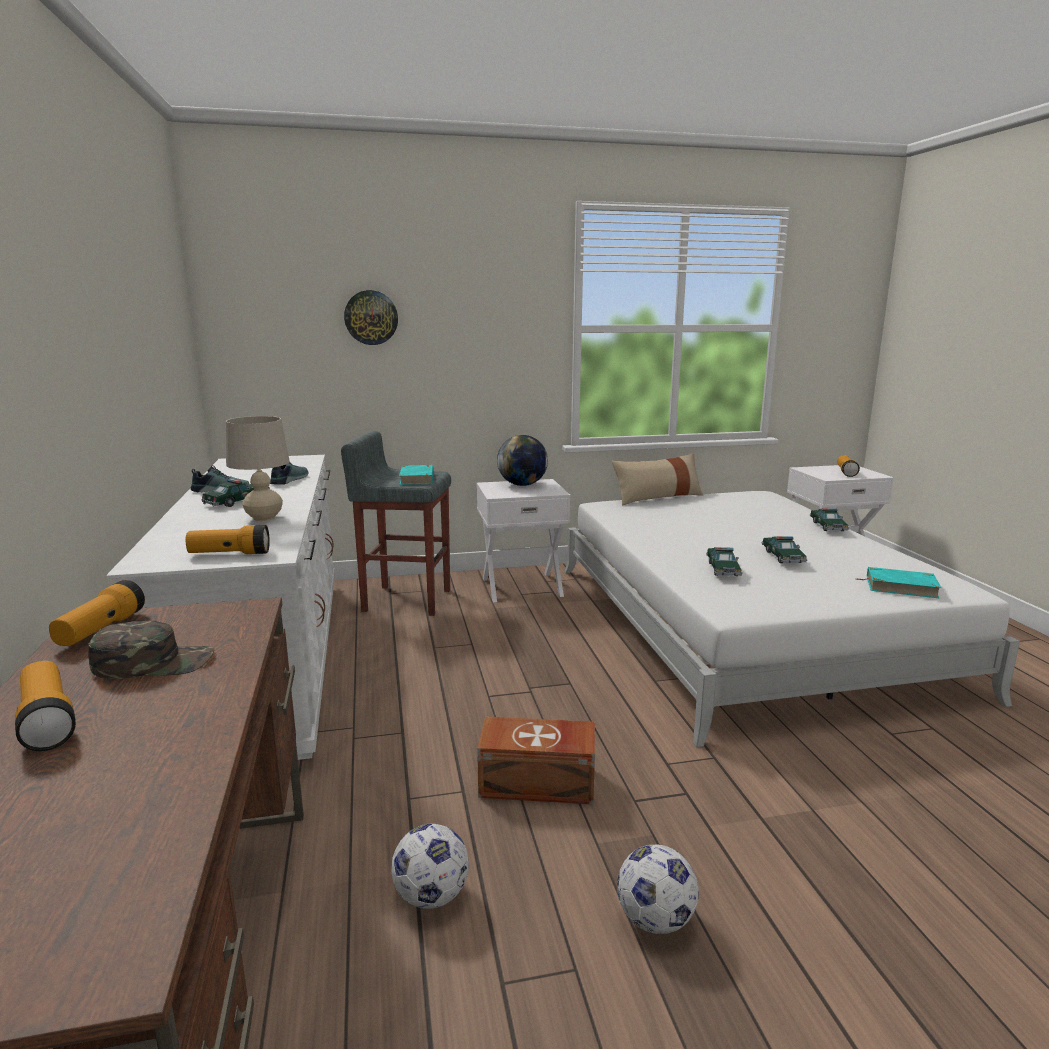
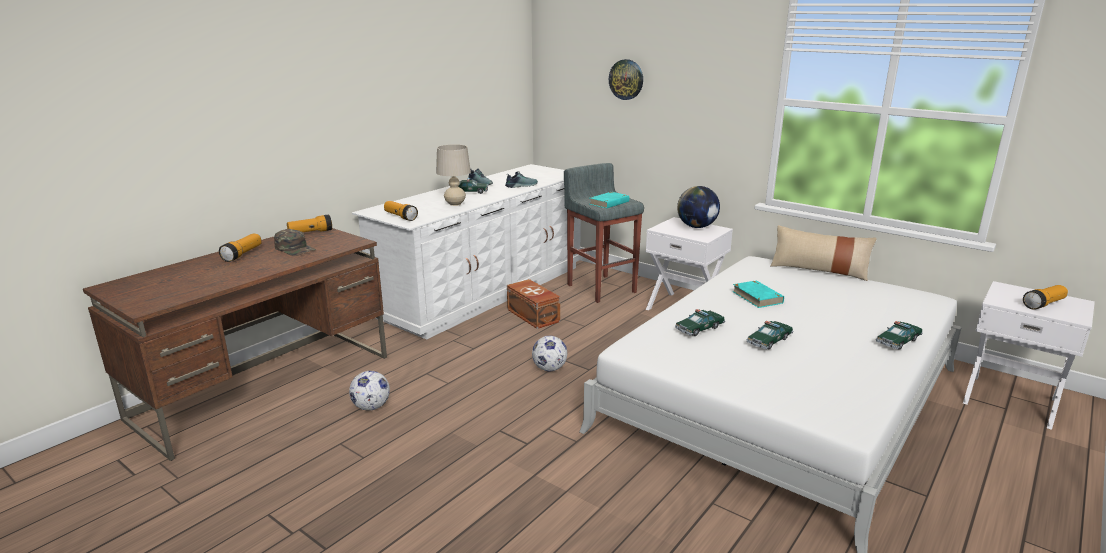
camera: 50 degrees right, 5 degrees up
brown storage box [477,716,595,804] -> brown storage box moved to [507,279,560,329]
football [617,845,699,934] -> football moved to [532,336,567,371]
turquoise book [856,567,941,598] -> turquoise book moved to [732,280,784,308]

